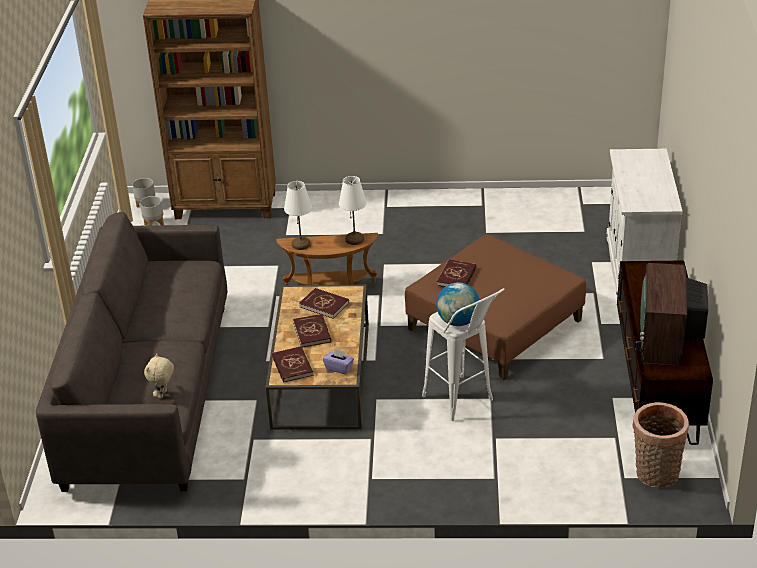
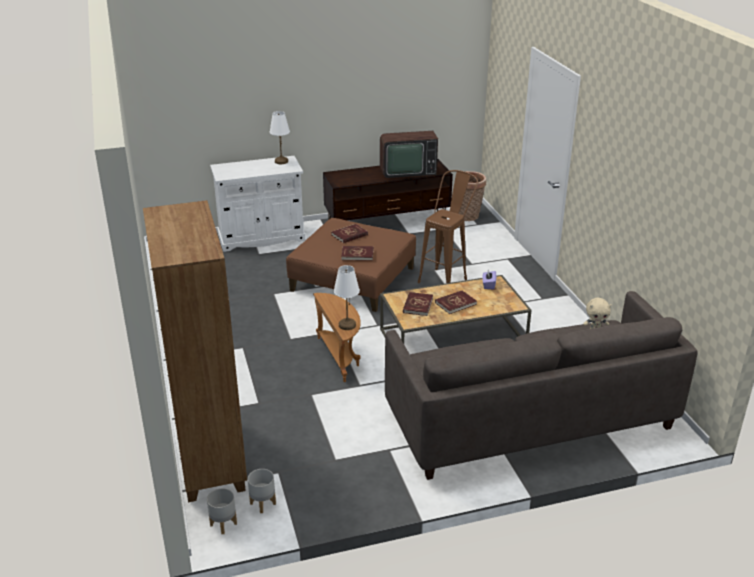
camera: 110 degrees left, 5 degrees down
red book [272,346,313,383] -> red book moved to [331,224,368,243]
white table lamp [339,176,367,245] -> white table lamp moved to [270,111,290,164]
white stool [422,288,505,421] -> brown stool [418,170,478,283]
globe [436,282,480,326] -> none

